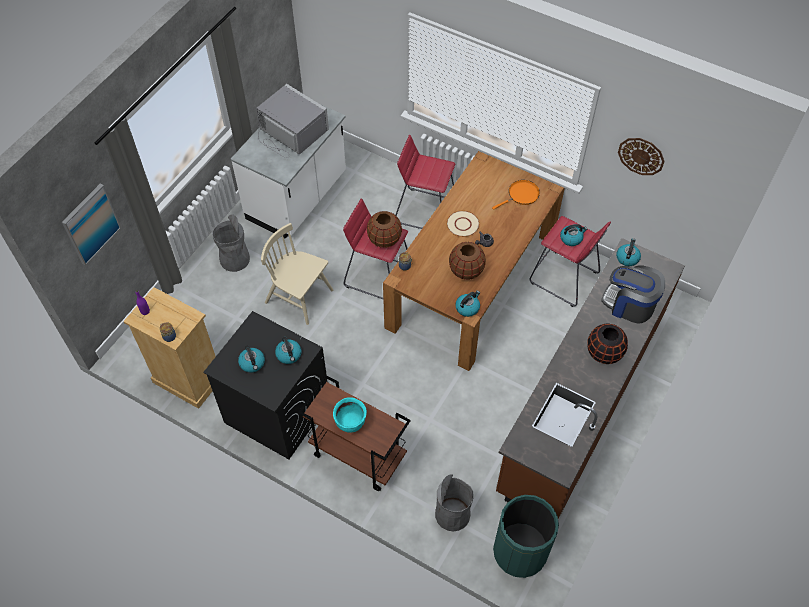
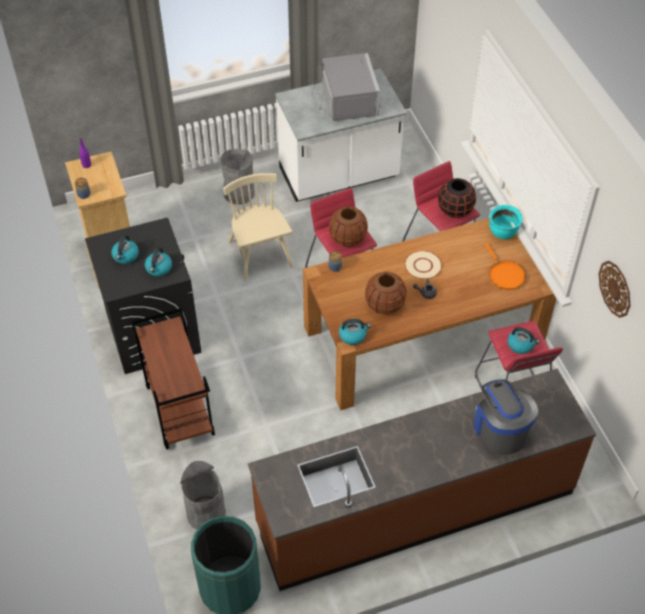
camera: 40 degrees right, 5 degrees down
picture [62,184,121,266] -> none
turquoise cooking pot [333,398,367,433] -> turquoise cooking pot moved to [489,205,522,239]
orange frying pan [492,180,540,210] -> orange frying pan turned 60 degrees clockwise [485,243,526,290]
black vase [587,324,628,364] -> black vase moved to [438,178,476,218]
kettle [616,238,641,266] -> none

